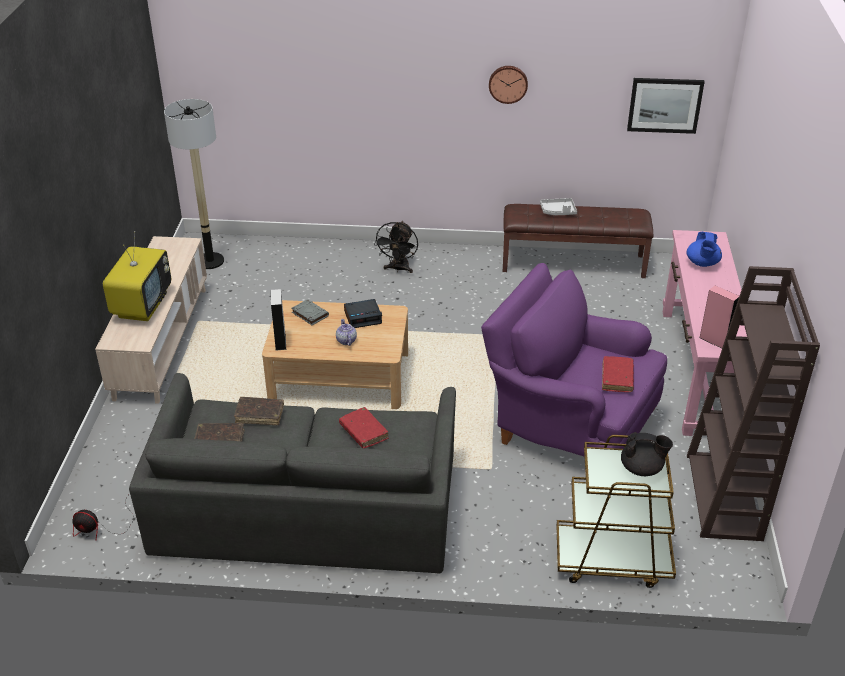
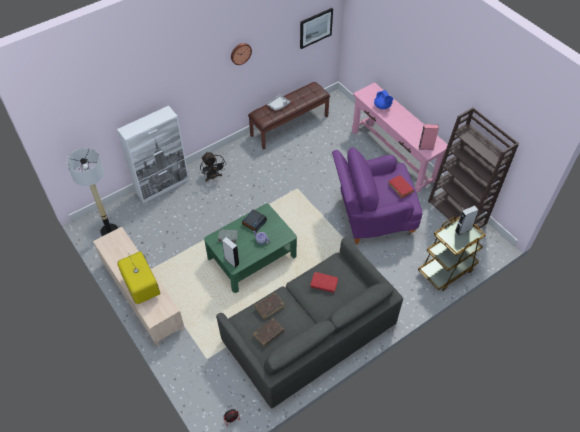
camera: 40 degrees left, 15 degrees up
beige coffee table [262,300,408,409] -> green coffee table [204,204,297,293]
black teapot [621,432,673,476] -> grey speaker [455,205,478,236]
none -> white cabinet [117,106,189,203]

